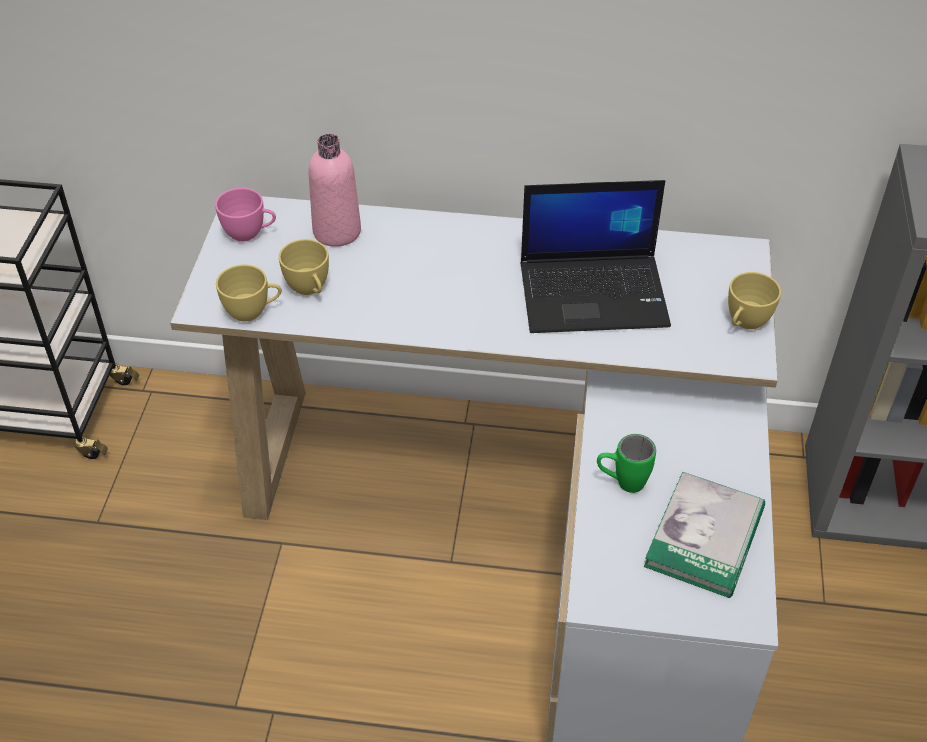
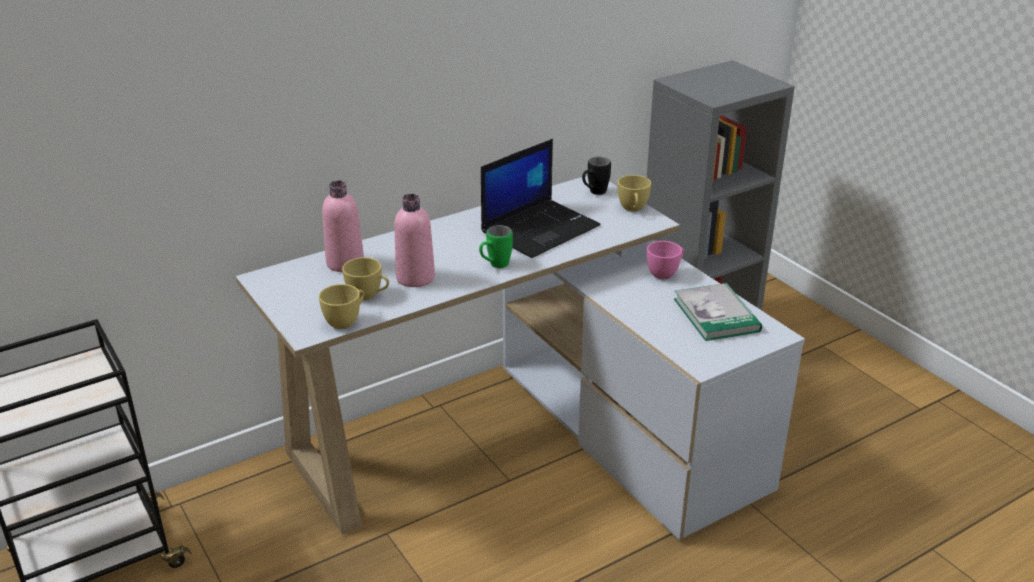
camera: 40 degrees left, 15 degrees down
pink cup [215,188,276,241] -> pink cup moved to [647,241,684,279]
green mug [597,434,656,493] -> green mug moved to [479,225,513,268]
none -> pink bottle [394,194,435,287]
none -> black mug [582,157,611,195]

